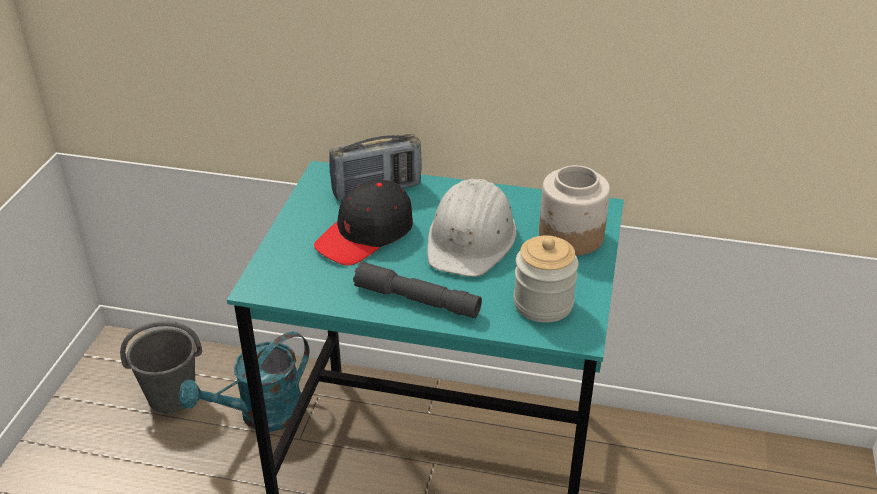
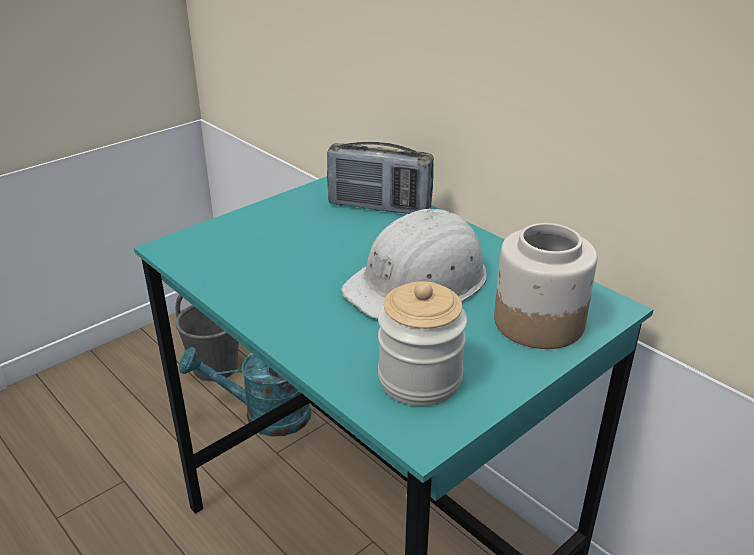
camera: 35 degrees right, 5 degrees down
black cap [314,180,413,266] -> none
grey flashlight [353,261,482,318] -> none

